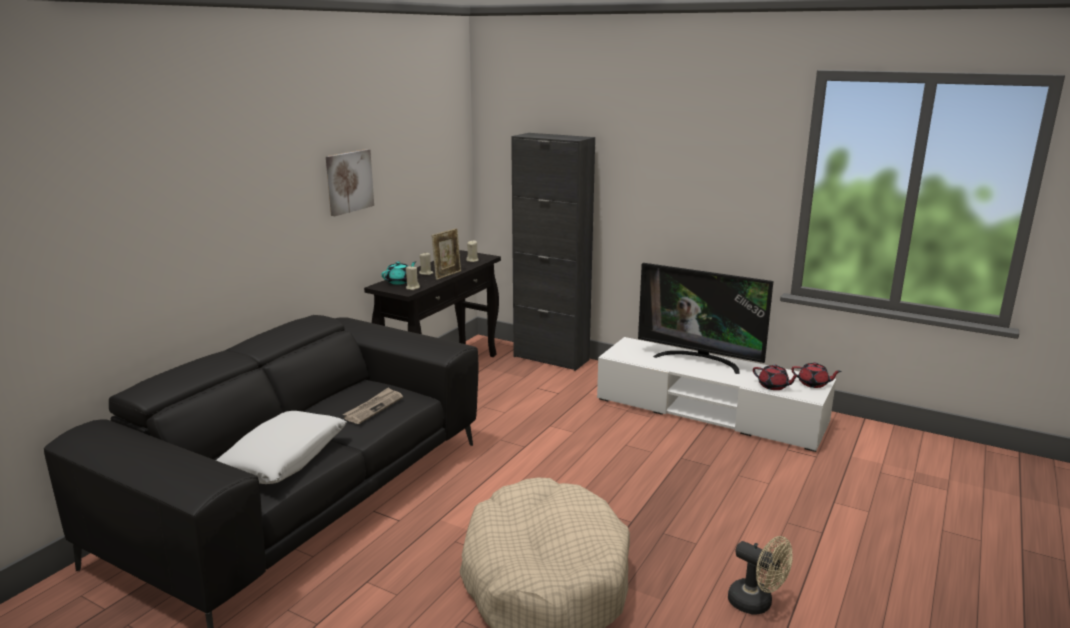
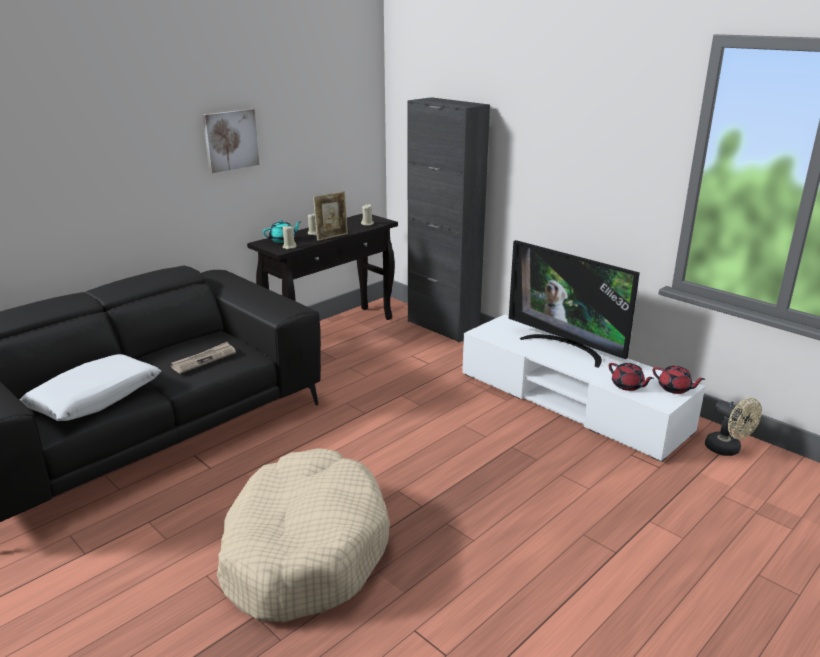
camera: 15 degrees right, 5 degrees up
beige fan [728,536,793,615] -> beige fan moved to [705,398,762,456]

